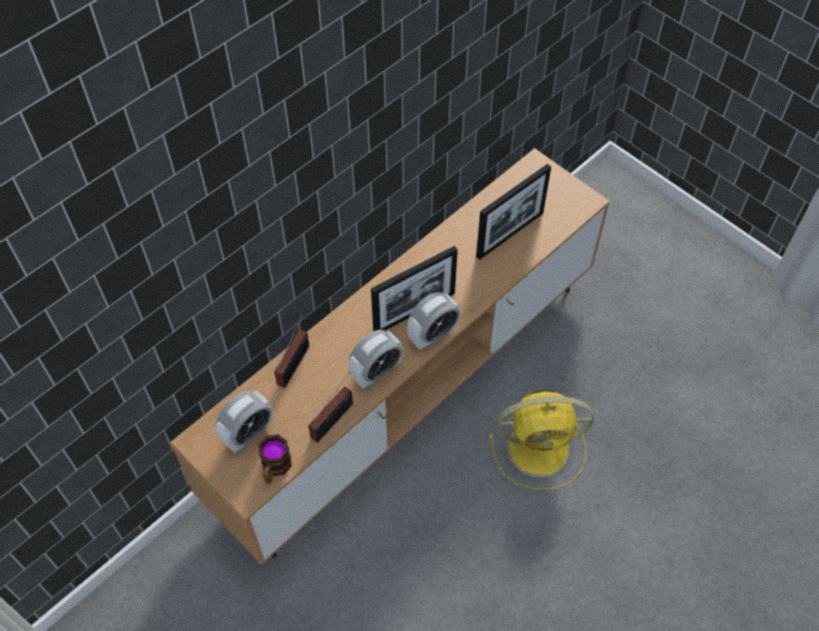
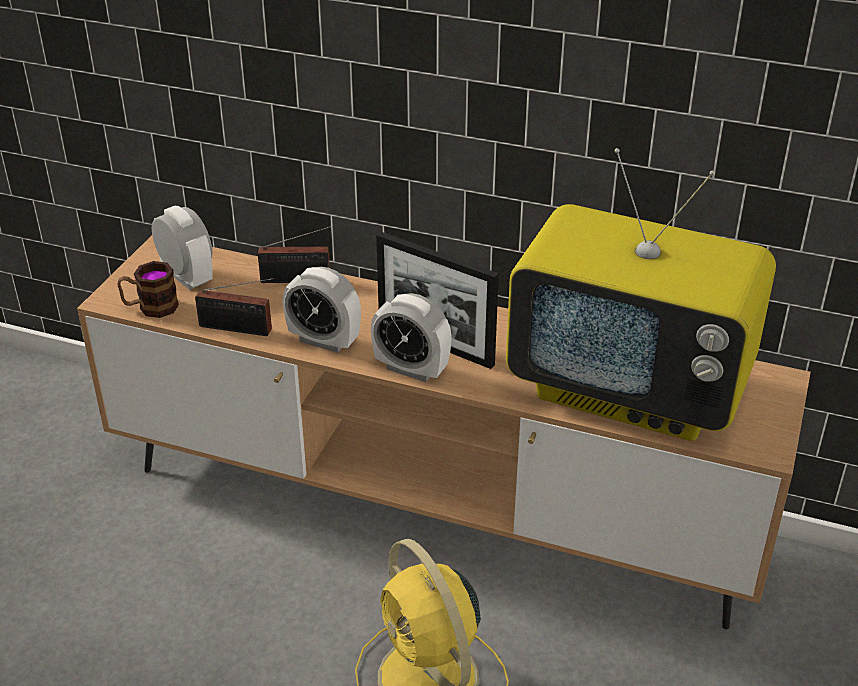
camera: 65 degrees right, 20 degrees down
alarm clock [216,391,273,453] -> alarm clock turned 150 degrees counterclockwise [152,206,212,290]
picture frame [476,164,551,260] -> television [506,148,776,441]

